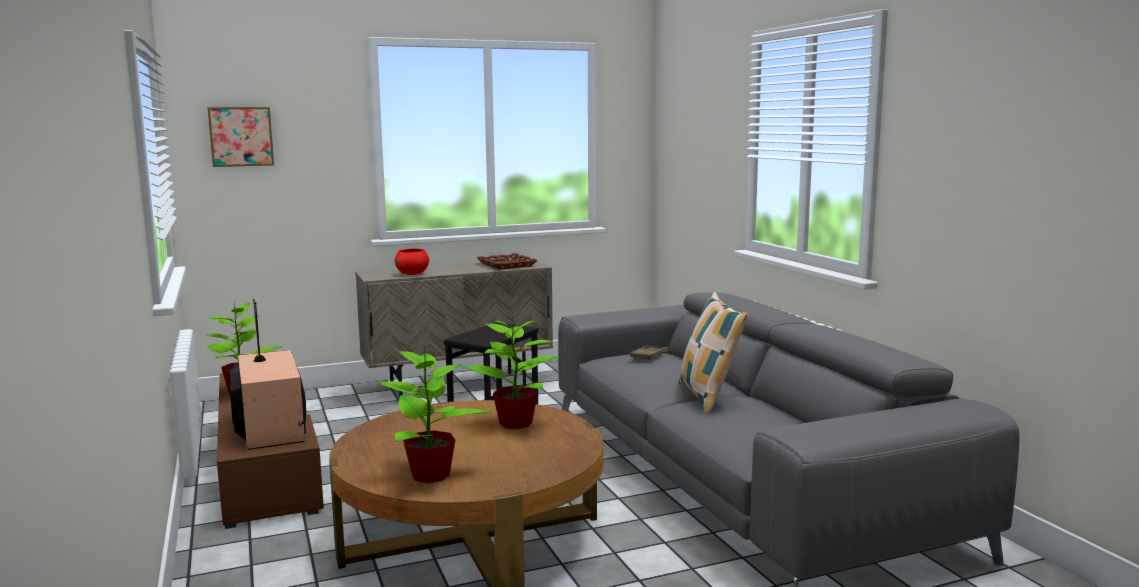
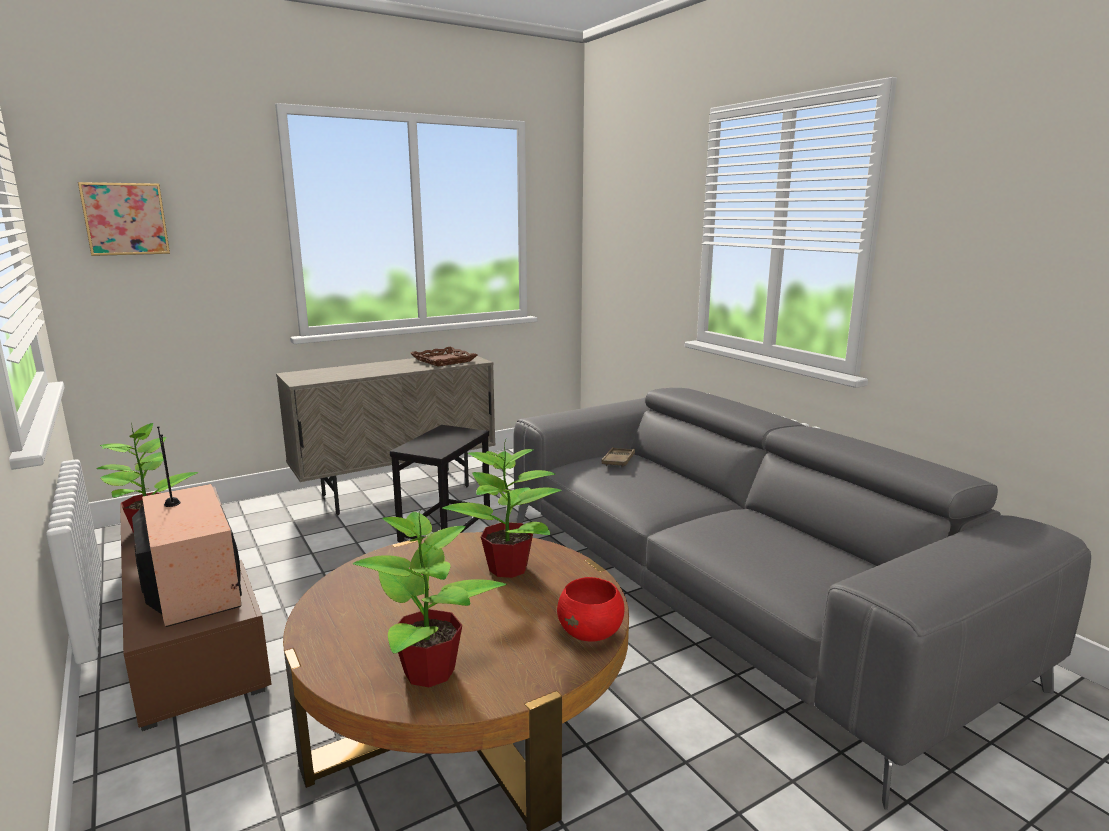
camera: 10 degrees left, 5 degrees up
red bowl [395,248,429,275] -> red bowl moved to [557,577,624,642]
pillow [679,292,748,415] -> none

